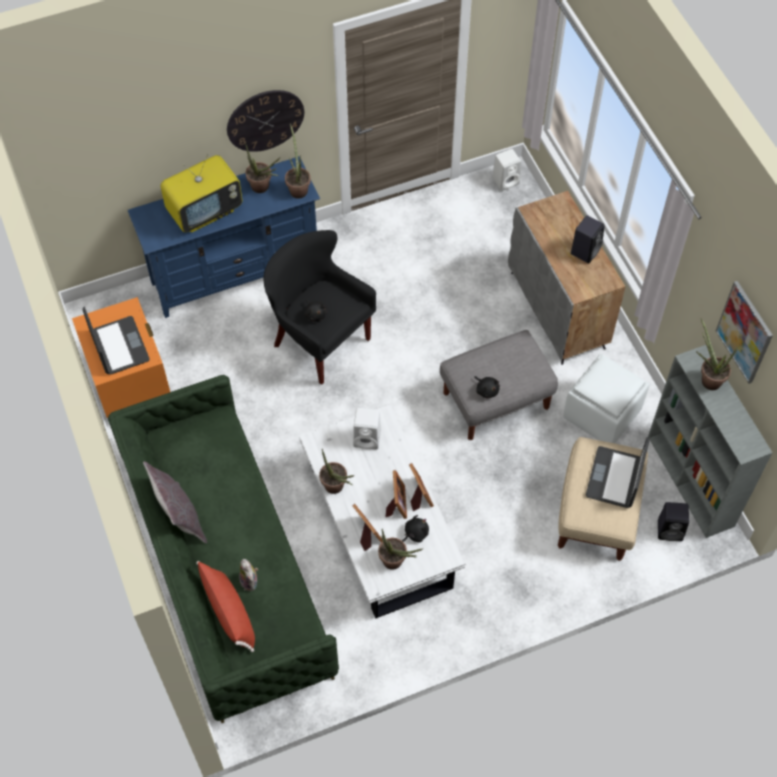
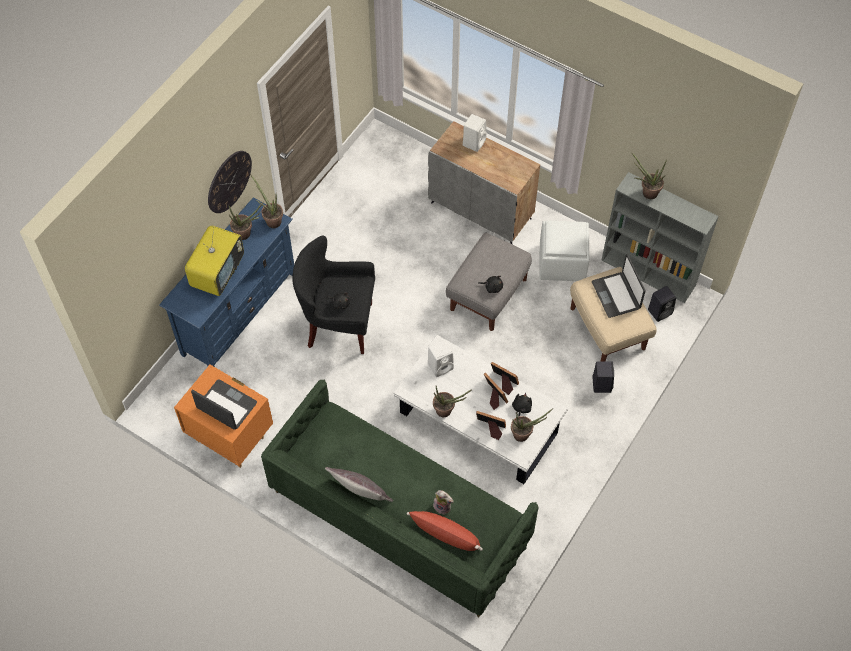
camera: 35 degrees left, 0 degrees up
white speaker [492,149,521,191] -> white speaker moved to [463,114,487,152]
black speaker [571,215,605,263] -> black speaker moved to [593,361,614,393]
picture [716,281,773,384] -> none

